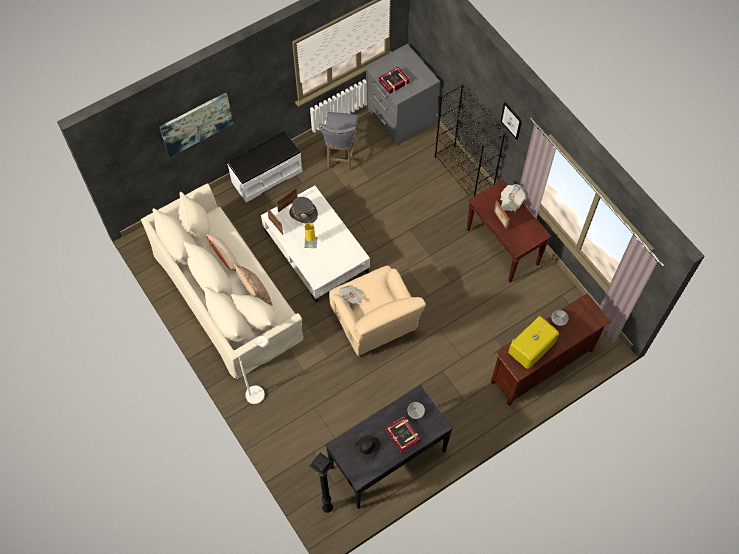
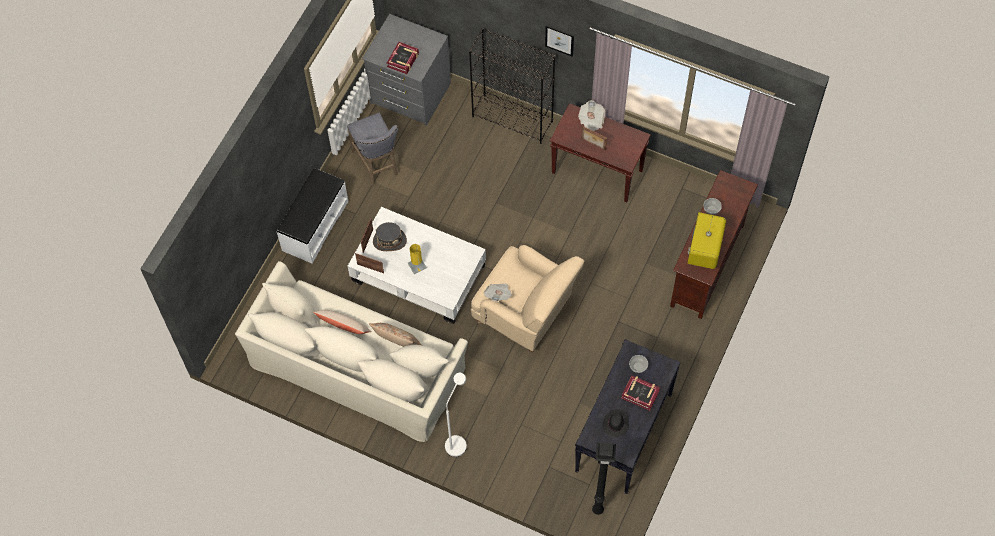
camera: 30 degrees left, 0 degrees up
picture [160,92,233,157] -> none

